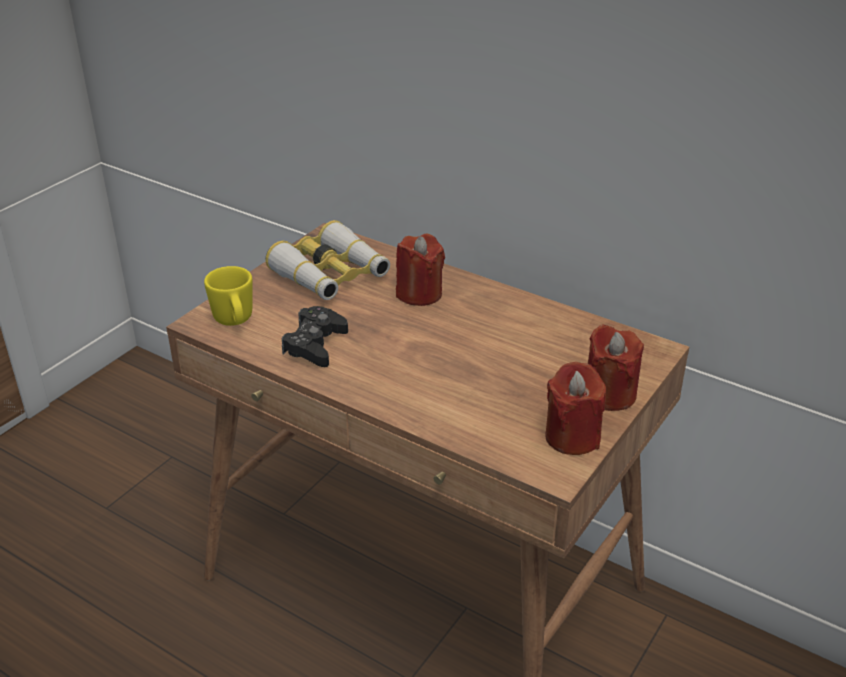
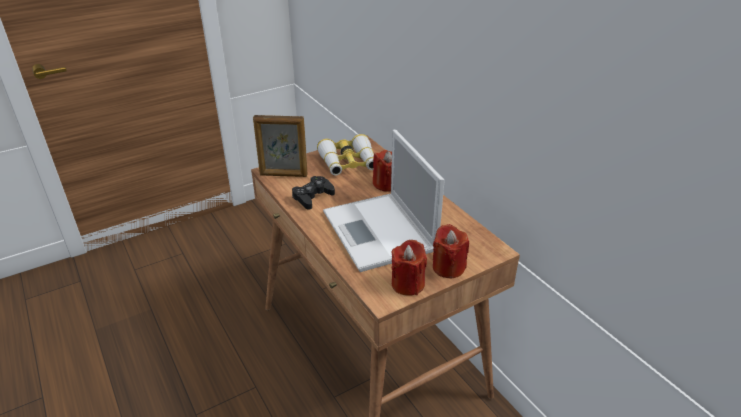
camera: 25 degrees right, 0 degrees up
yellow mug [204,266,253,326] -> picture frame [253,115,308,177]
none -> laptop [323,130,445,272]

